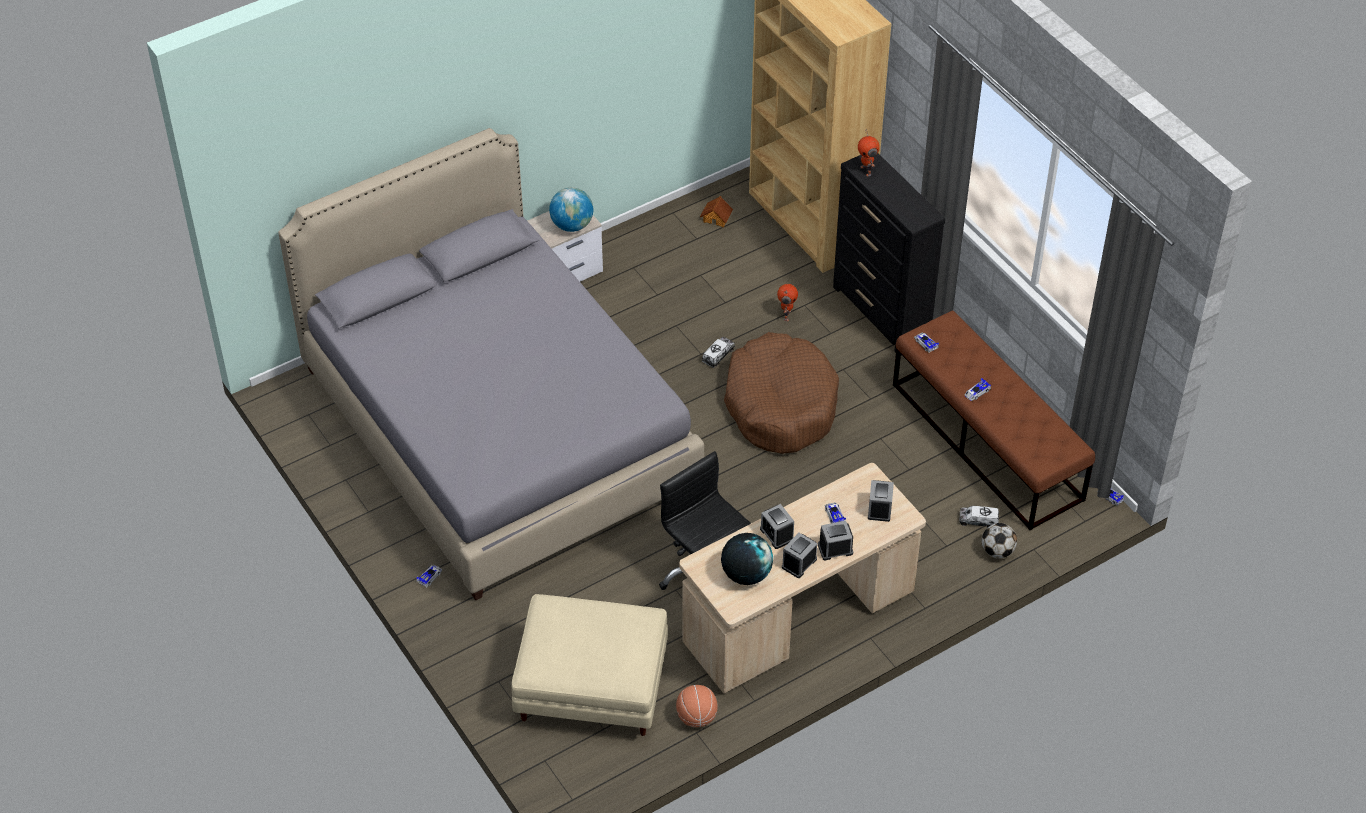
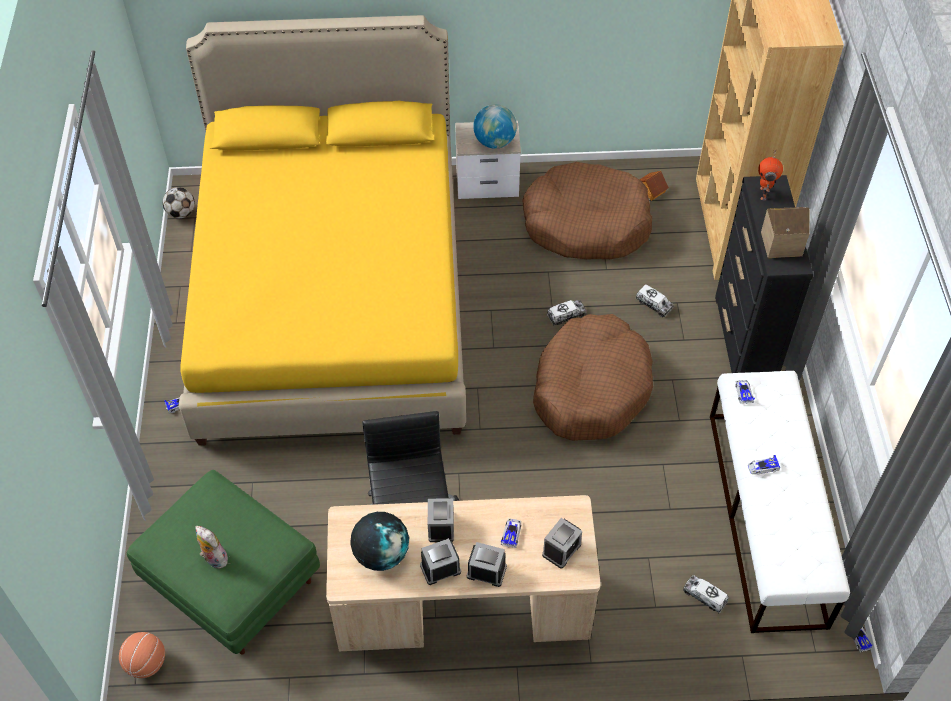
camera: 30 degrees right, 5 degrees up
grey bed [278,128,704,600] -> yellow bed [179,15,466,446]
beige ottoman [511,594,668,736] -> green ottoman [127,470,320,655]
basketball [676,685,717,727] -> basketball moved to [119,632,165,678]
toy robot [777,284,798,321] -> toy truck [636,284,674,317]
brown bench [893,310,1095,530] -> white bench [710,371,850,633]
football [982,523,1017,558] -> football moved to [163,187,195,218]
none -> plush toy [195,526,228,569]
none -> brown dog bed [522,162,652,259]
none -> toy house [761,207,810,258]

